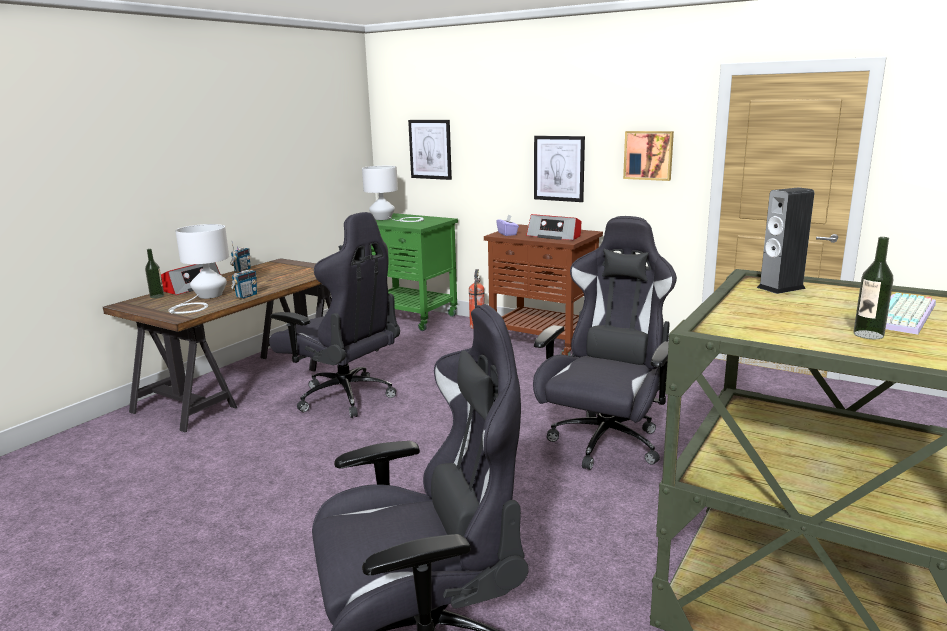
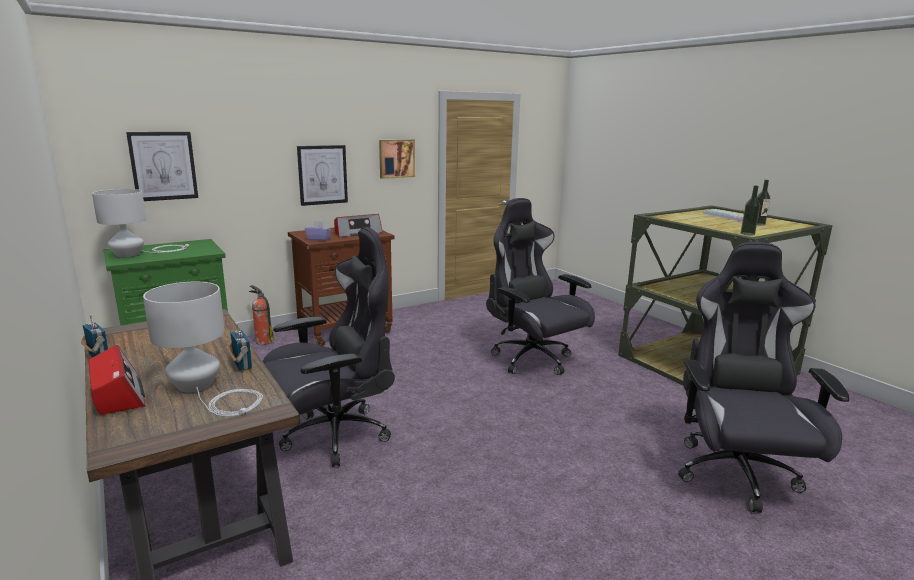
camera: 65 degrees left, 0 degrees up
bottle [145,249,164,298] -> bottle moved to [741,185,760,235]
speaker [757,187,814,294] -> none

